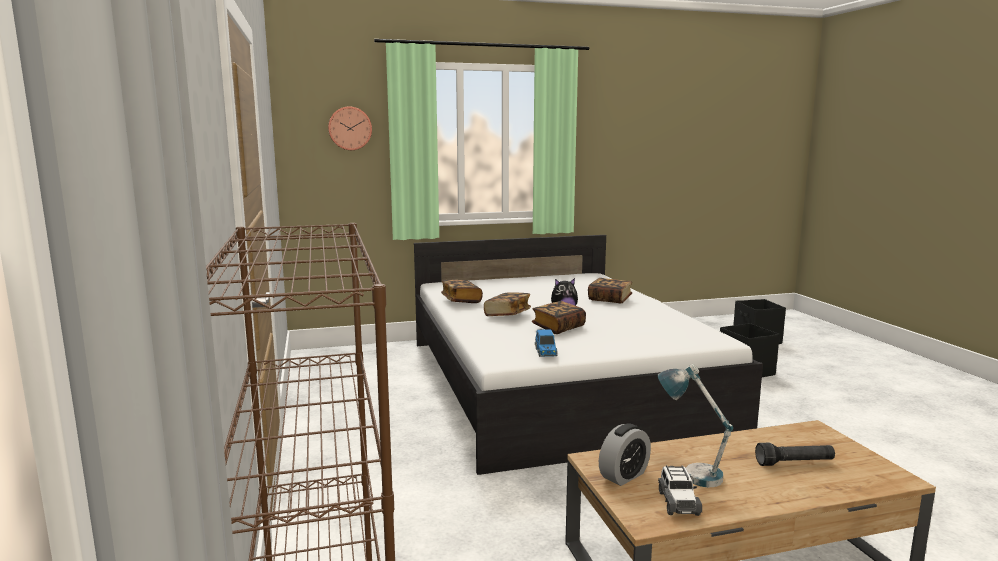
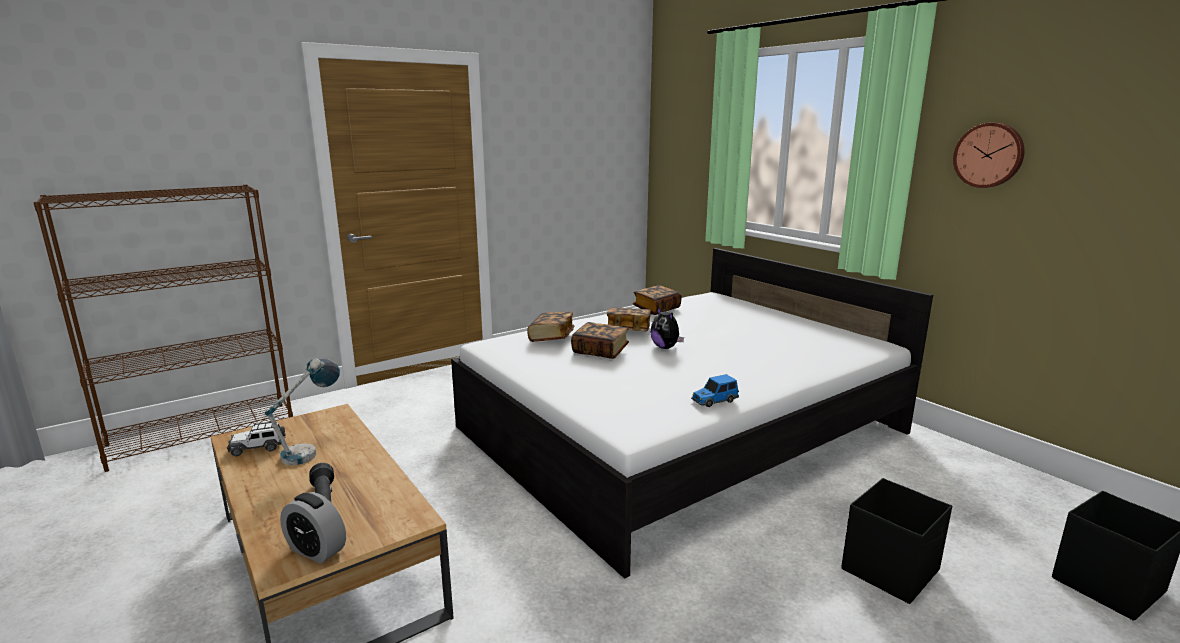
camera: 70 degrees right, 5 degrees up
wall clock [328,107,372,150] -> wall clock moved to [953,123,1025,188]
toy car [535,329,558,357] -> toy car moved to [691,374,739,407]
book [588,278,632,303] -> book moved to [527,312,574,342]
alarm clock [599,423,651,486] -> alarm clock moved to [280,492,346,564]

